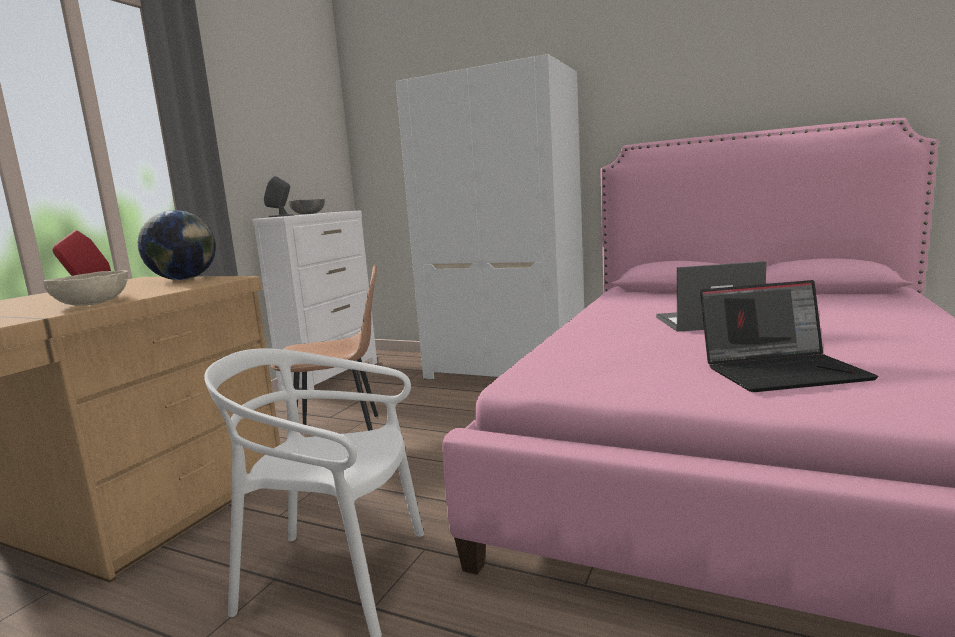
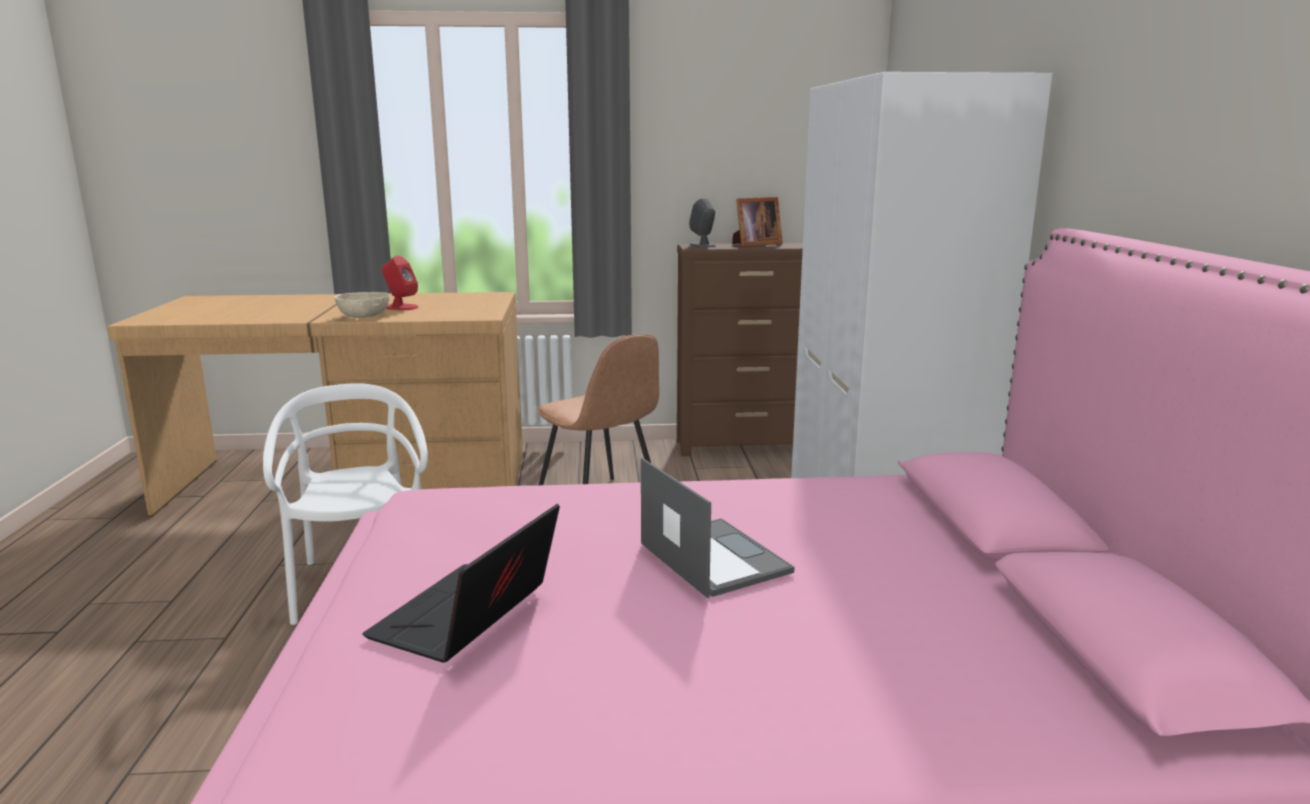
camera: 60 degrees right, 5 degrees up
globe [138,210,216,280] -> none
white dresser [253,210,377,391] -> brown dresser [677,243,803,456]
grey bowl [288,198,325,214] -> picture frame [732,197,783,247]
laptop [700,280,879,392] -> laptop turned 60 degrees clockwise [362,504,560,663]

